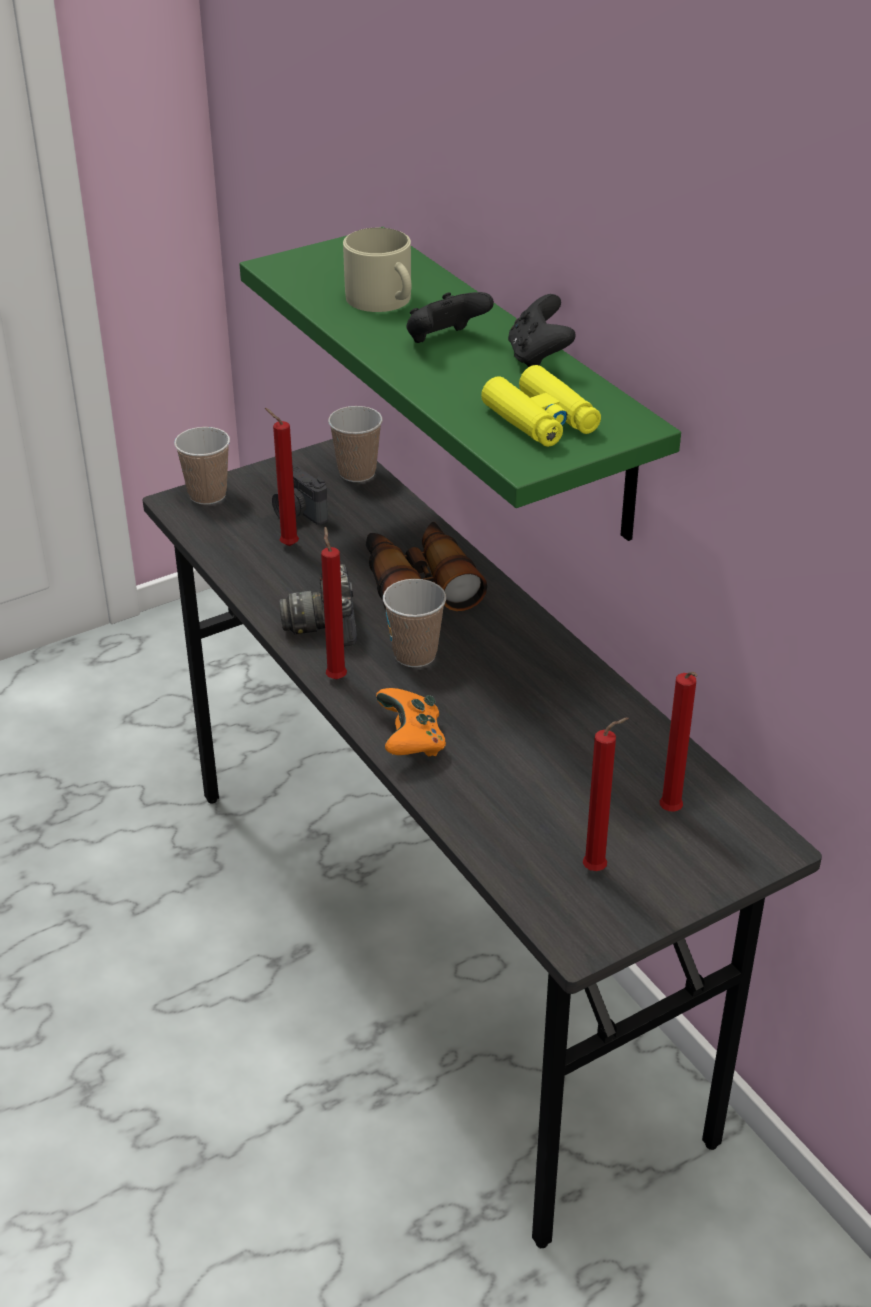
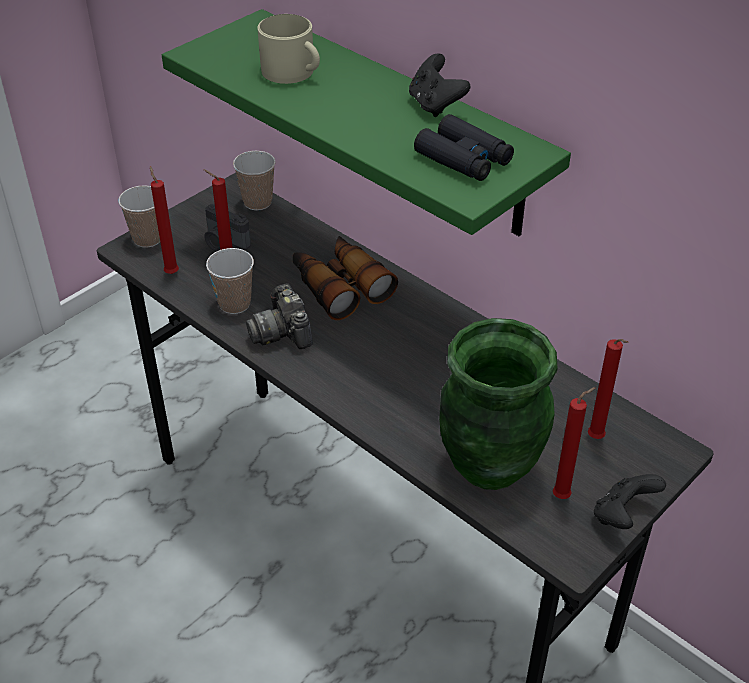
camera: 15 degrees left, 5 degrees up
red candle [321,527,347,679] -> red candle moved to [150,166,179,274]
orange game controller [376,688,446,756] -> none
cup [383,579,446,667] -> cup moved to [206,248,254,314]
black game controller [406,292,494,343] -> black game controller moved to [594,474,666,529]
yellow binoculars [481,365,601,447] -> black binoculars [414,114,514,181]
none -> green vase [439,318,557,490]

